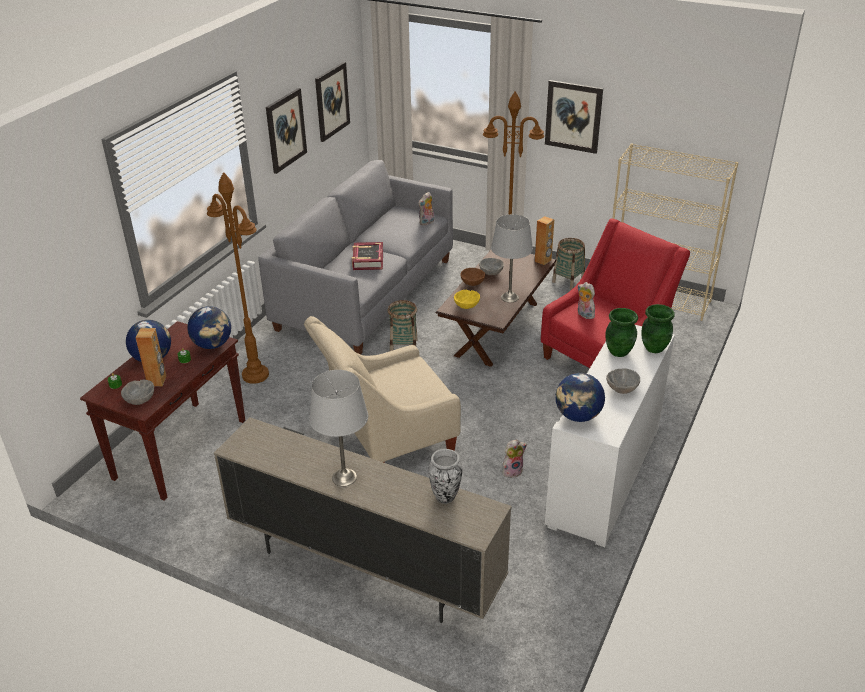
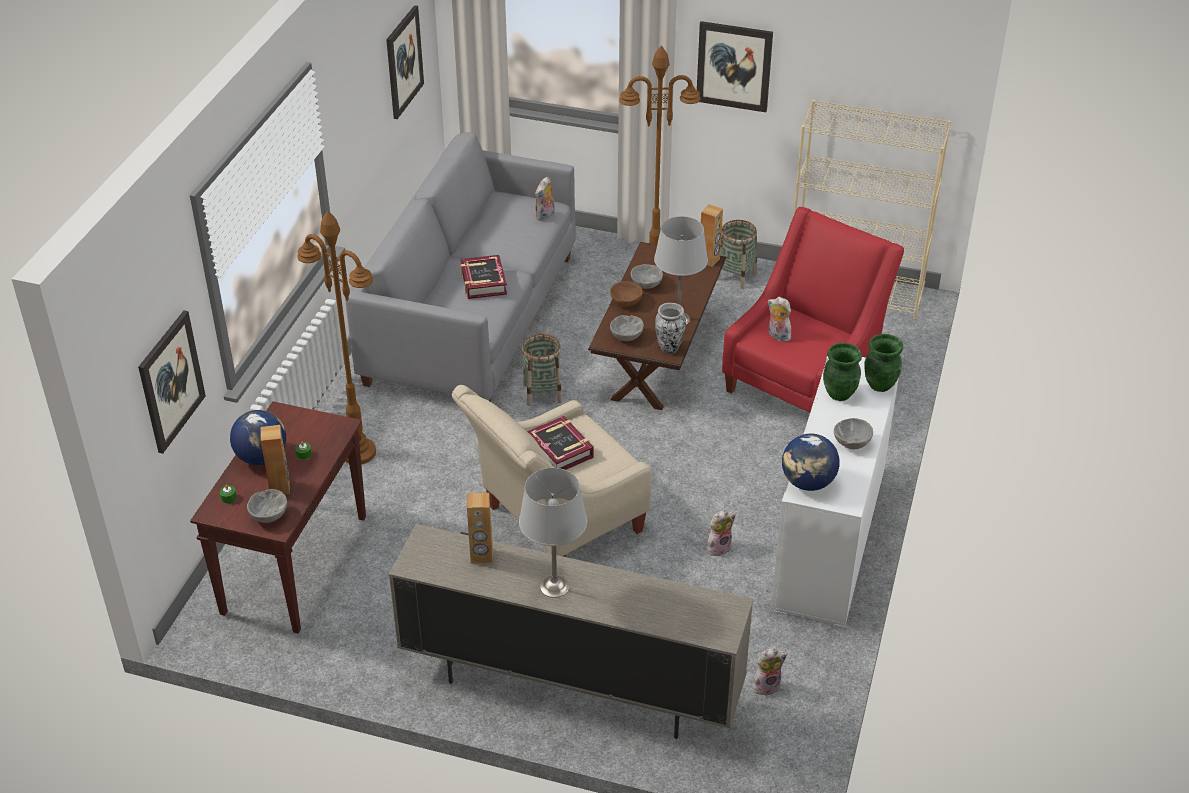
camera: 10 degrees left, 5 degrees up
globe [187,306,231,349] -> none
picture [266,88,307,174] -> picture moved to [138,310,206,454]
vase [428,449,462,504] -> vase moved to [655,303,686,354]
yellow bowl [454,290,480,309] -> grey bowl [610,315,644,341]
none -> brown speaker [467,493,493,564]
none -> book [527,416,594,470]
none -> plush toy [753,648,788,696]

